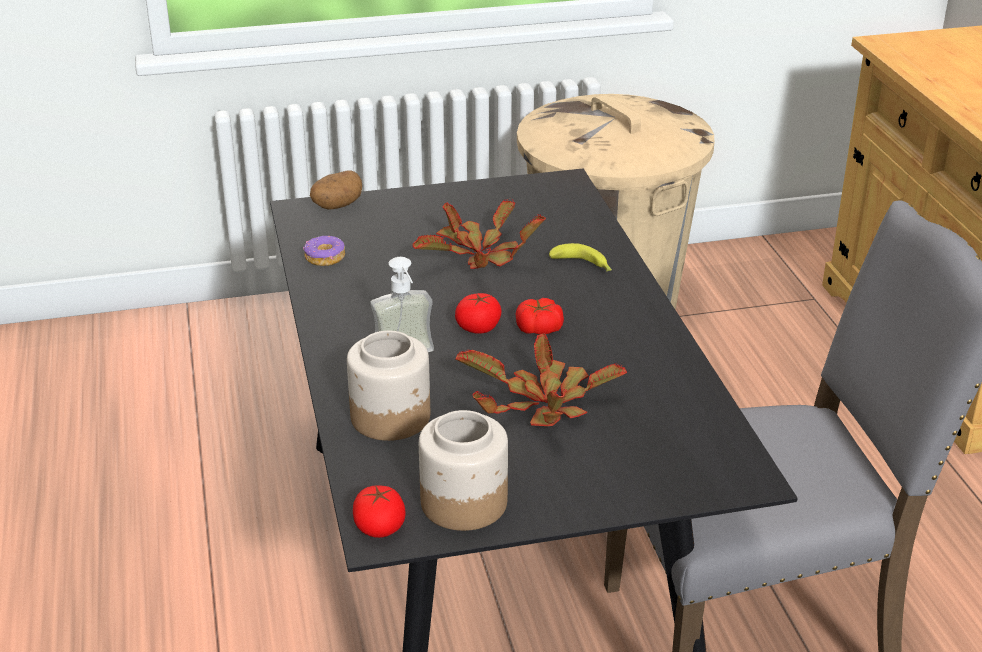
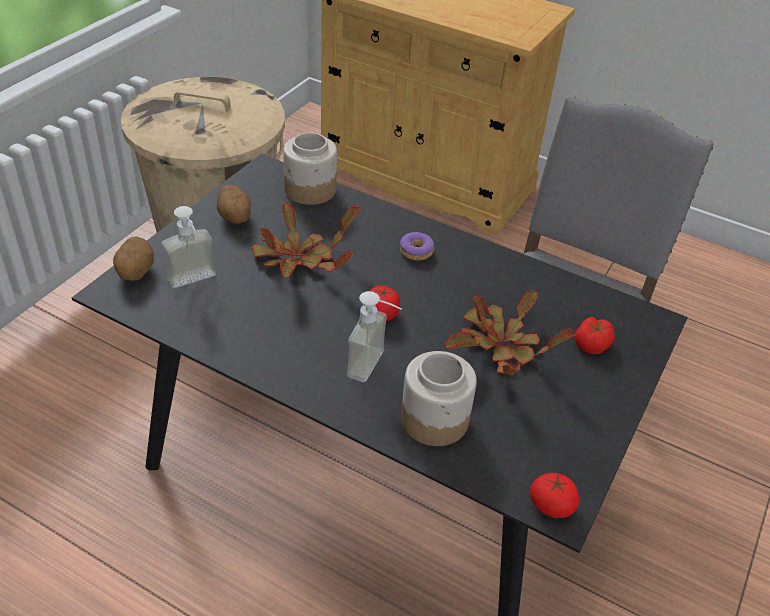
camera: 50 degrees left, 10 degrees up
donut [303,236,345,266] -> donut moved to [400,232,434,261]
jar [419,410,508,531] -> jar moved to [283,132,337,205]
tomato [515,298,564,334] -> tomato moved to [575,317,615,354]
banana [549,243,612,271] -> none
none -> soap dispenser [161,206,216,288]
none -> potato [217,185,251,224]

